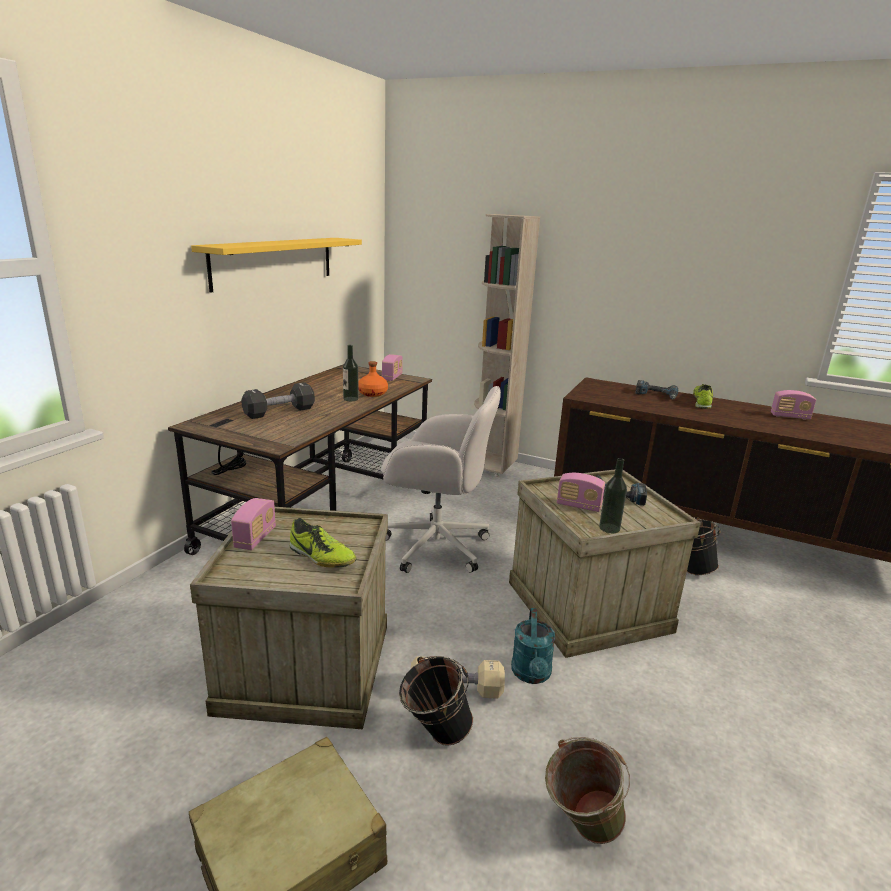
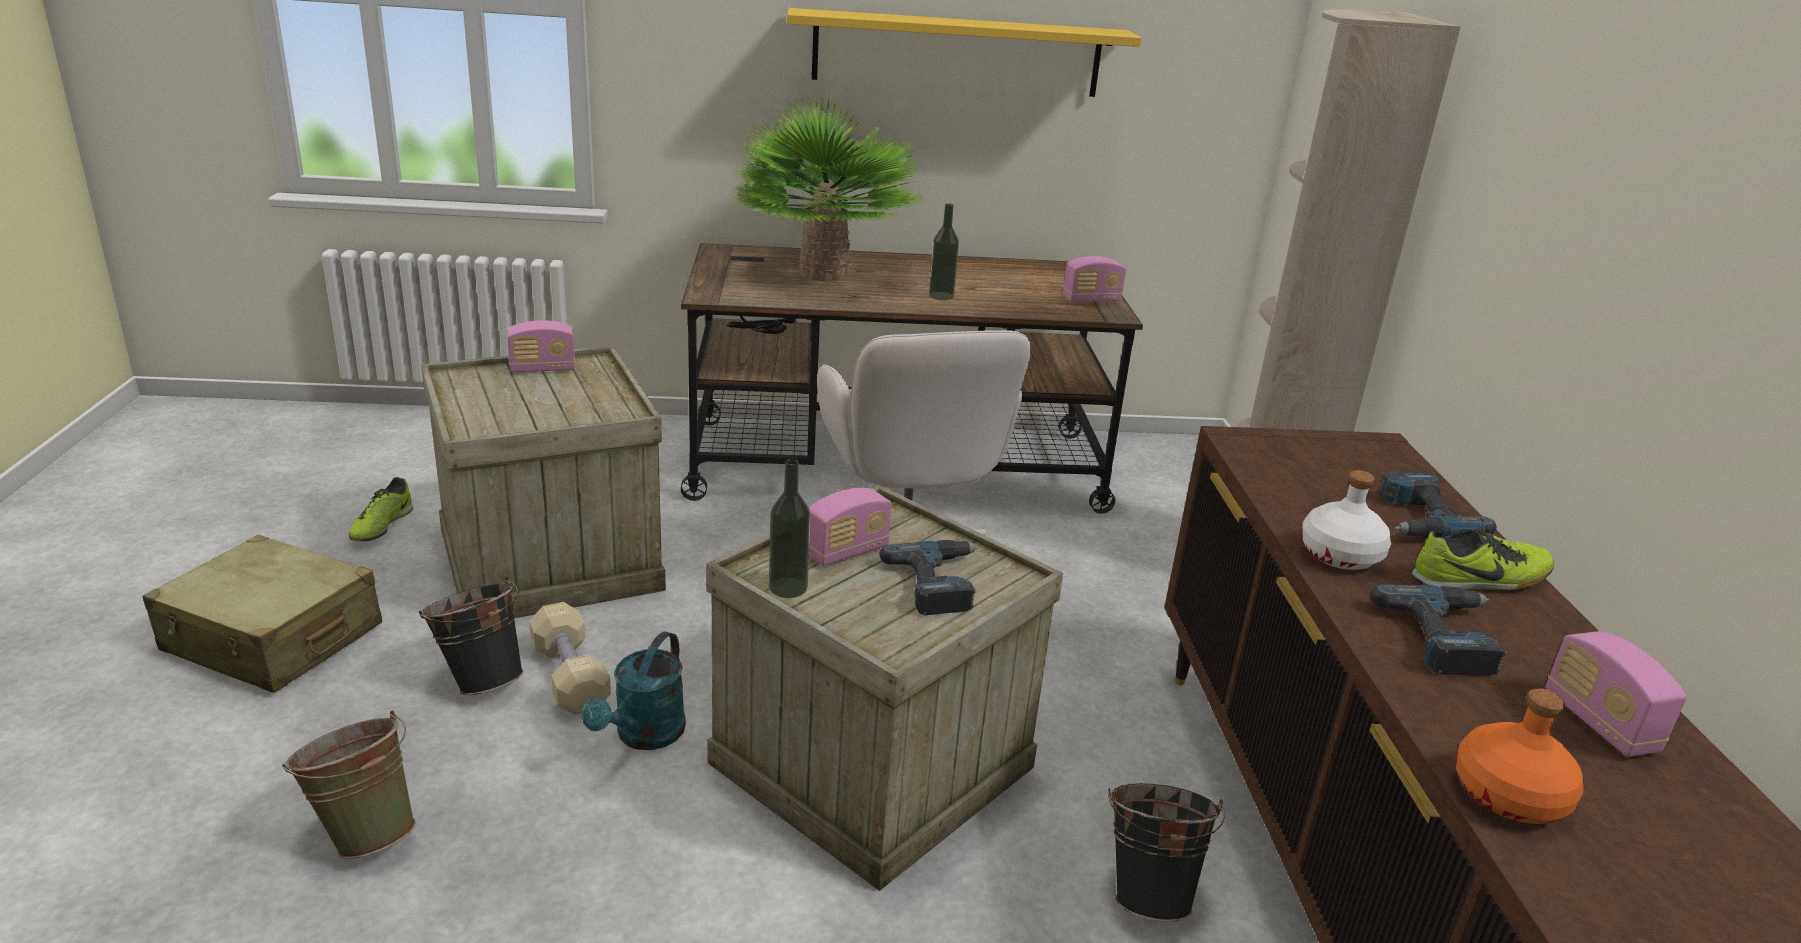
camera: 60 degrees right, 5 degrees up
black dumbbell [241,382,315,419] -> potted plant [730,98,923,282]
shoe [289,518,356,568] -> shoe moved to [349,477,413,541]
orange bottle [358,361,388,397] -> orange bottle moved to [1455,689,1583,824]
turquoise watering can [511,608,555,684] -> turquoise watering can turned 45 degrees counterclockwise [582,631,686,750]
radio [557,473,605,512] -> radio turned 120 degrees counterclockwise [809,488,892,566]
none -> white bottle [1301,470,1391,570]
none -> power drill [1370,584,1507,676]

